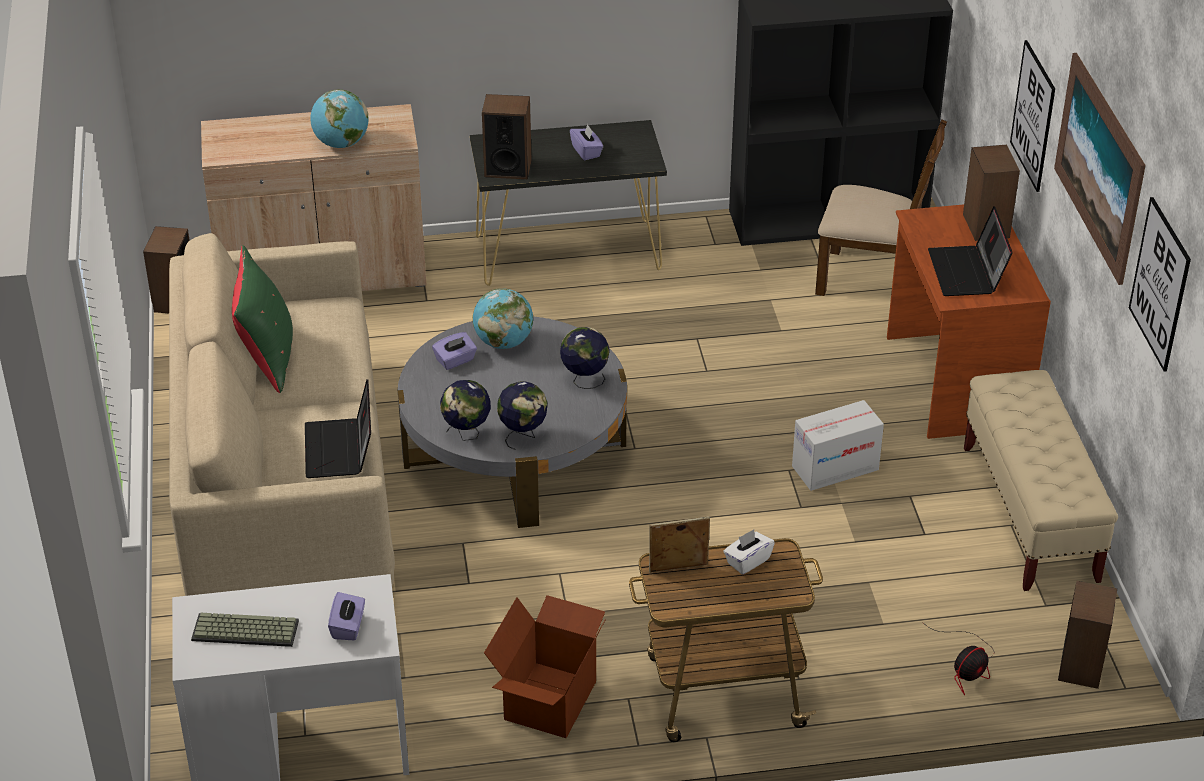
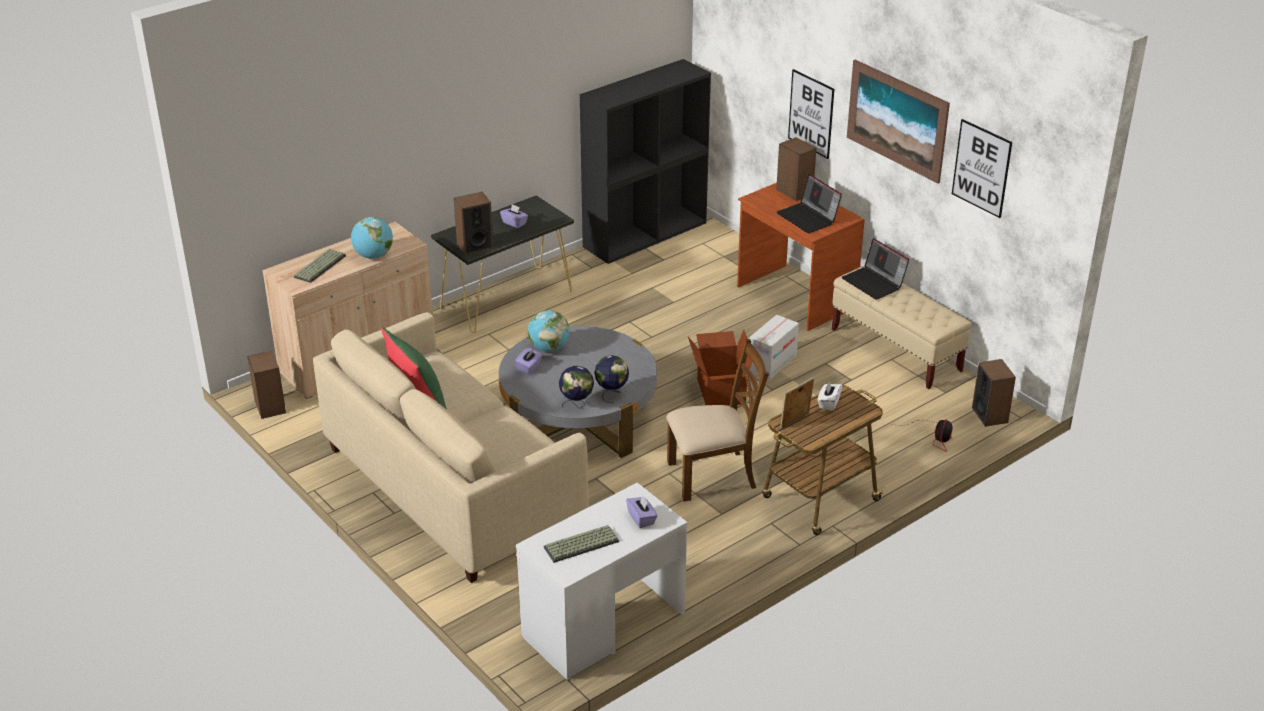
camera: 30 degrees left, 5 degrees down
laptop [305,379,371,478] -> laptop moved to [842,238,909,300]
cardboard box [484,595,606,738] -> cardboard box moved to [688,330,752,406]
globe [560,327,609,389] -> none
brown chair [815,119,947,296] -> brown chair moved to [666,339,769,502]
none -> keyboard [294,249,346,283]

